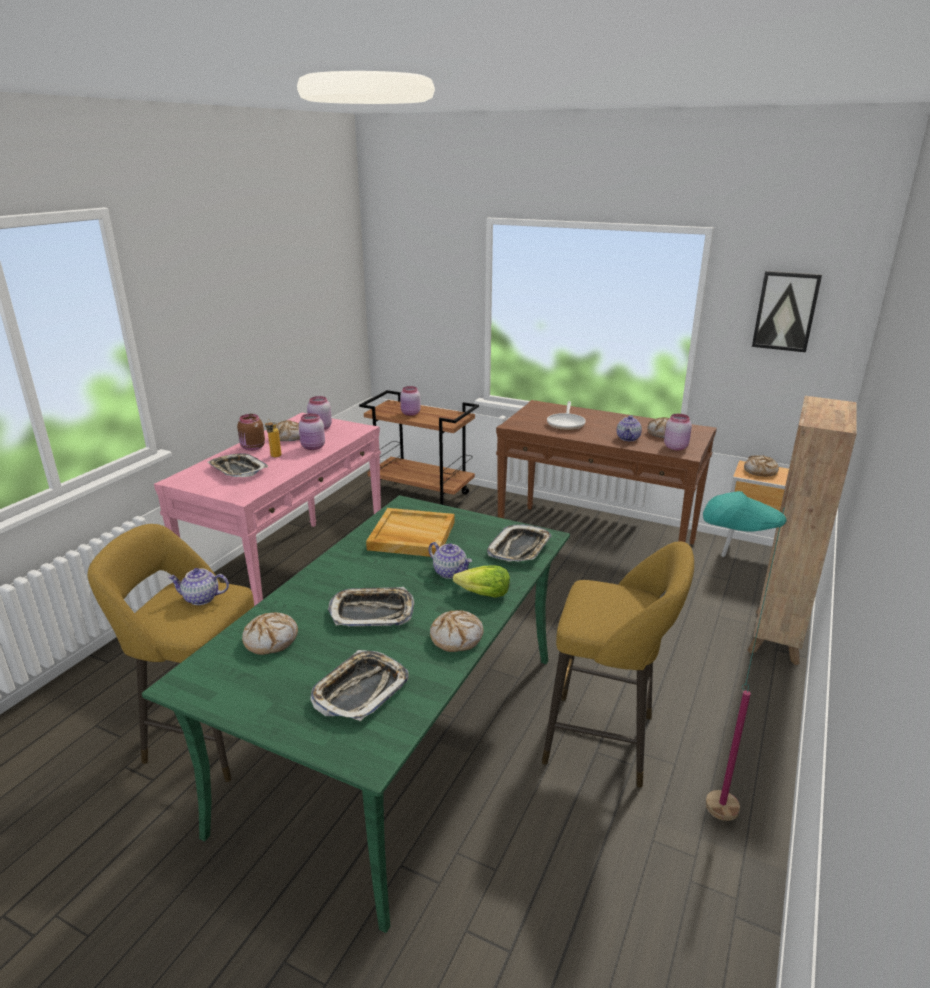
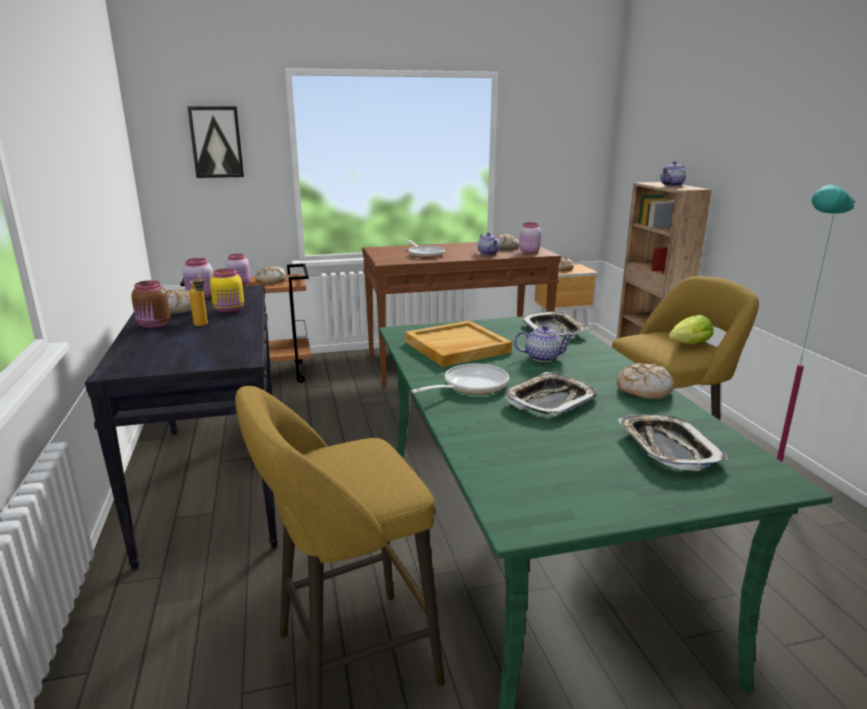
camera: 40 degrees left, 5 degrees down
pink console table [154,413,381,606] -> black console table [85,285,278,570]
teapot [168,568,229,605] -> teapot moved to [661,161,686,186]
tray [208,453,268,477] -> none
bread [242,612,298,655] -> bread moved to [255,266,286,283]
pink jar [298,413,325,450] -> yellow jar [210,268,244,313]
lettuce [453,565,510,598] -> lettuce moved to [668,315,713,344]
picture [752,271,822,352] -> picture moved to [187,106,244,178]
none -> frying pan [411,364,509,395]

